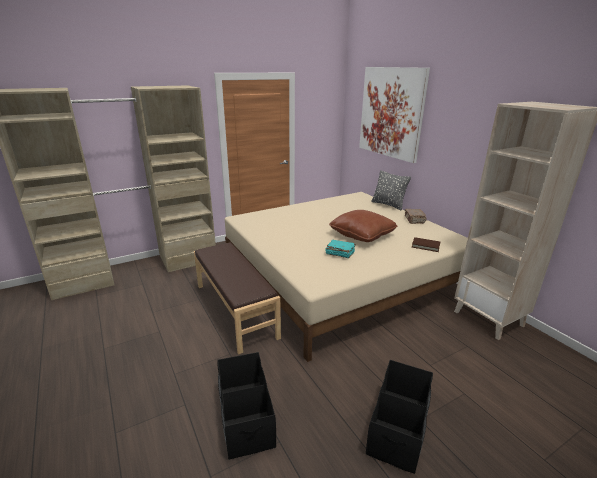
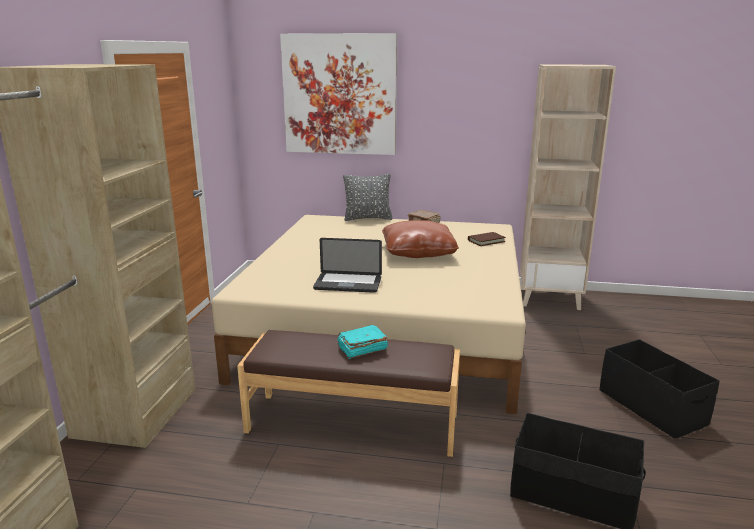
camera: 50 degrees left, 5 degrees down
turquoise book [326,240,356,258] -> turquoise book moved to [337,325,388,359]
none -> laptop [313,238,382,293]

